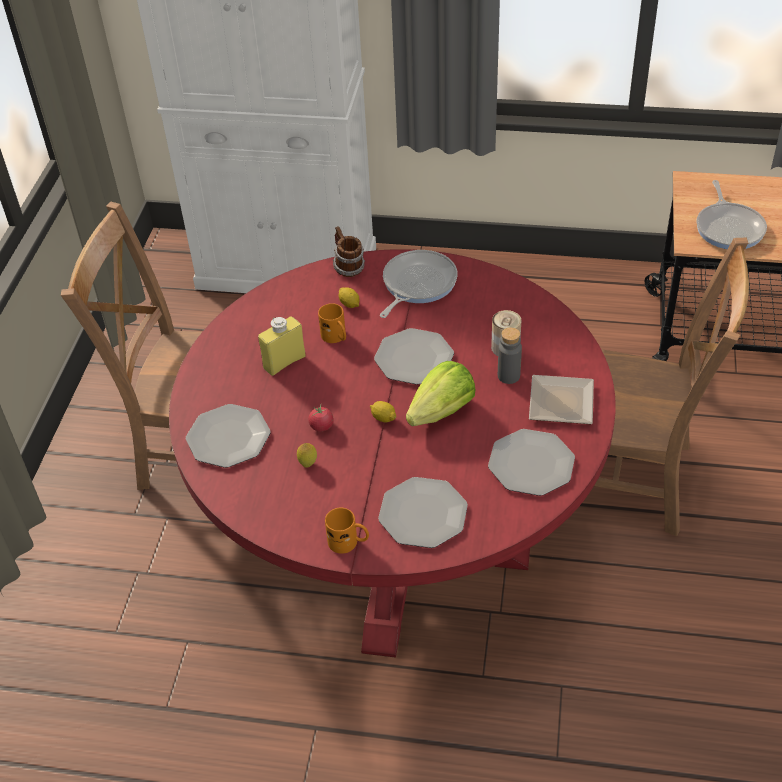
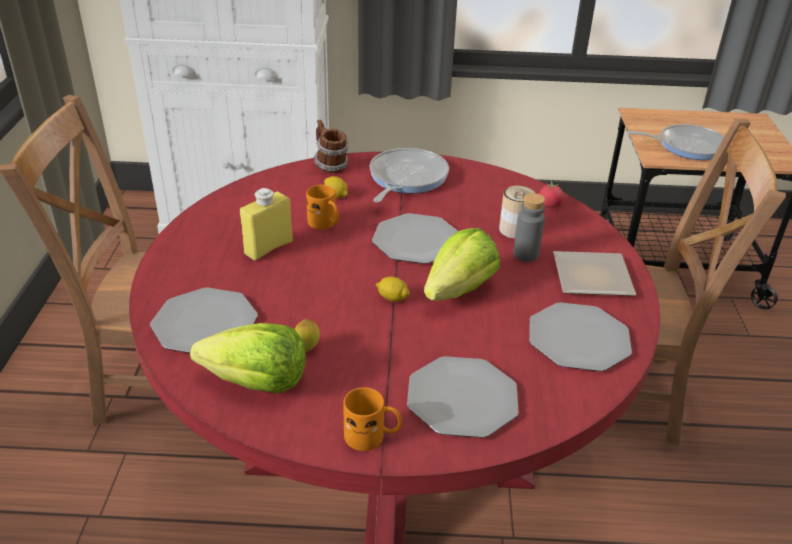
camera: 10 degrees left, 10 degrees down
tomato [308,404,334,431] -> tomato moved to [539,180,564,208]
frying pan [696,180,767,249] -> frying pan turned 75 degrees counterclockwise [627,124,724,160]
none -> lettuce [190,323,306,393]

